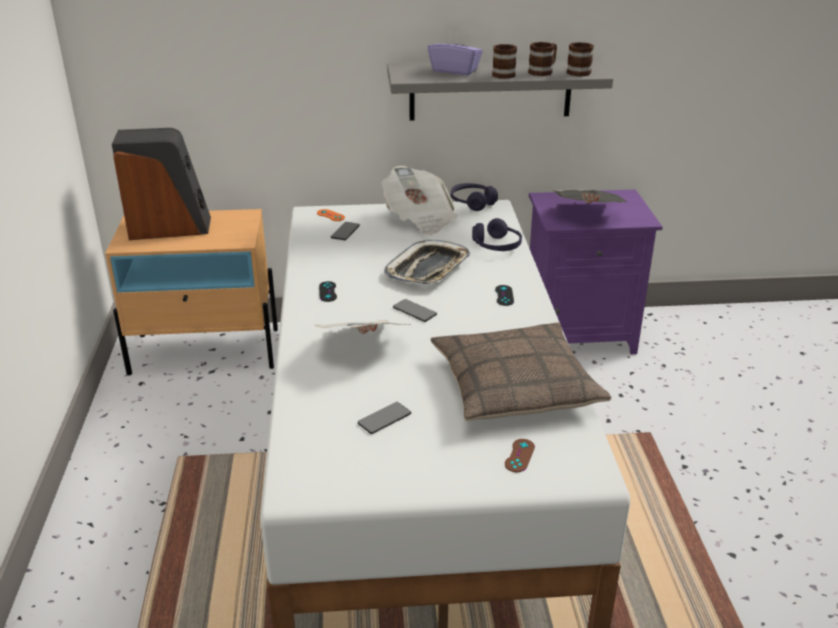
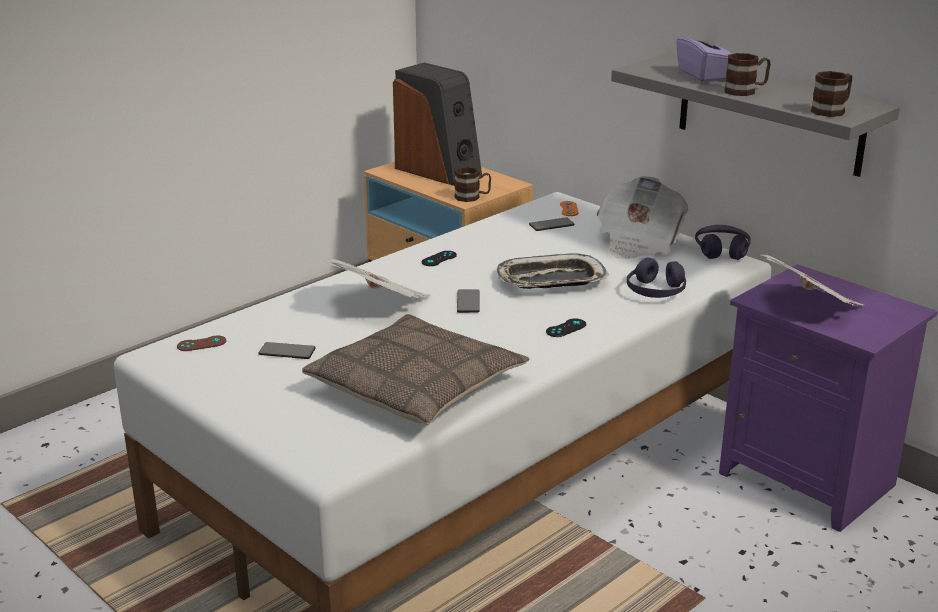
camera: 50 degrees right, 5 degrees down
brown game controller [505,439,535,472] -> brown game controller moved to [177,335,226,351]
brown mug [528,42,557,76] -> brown mug moved to [454,167,491,202]

